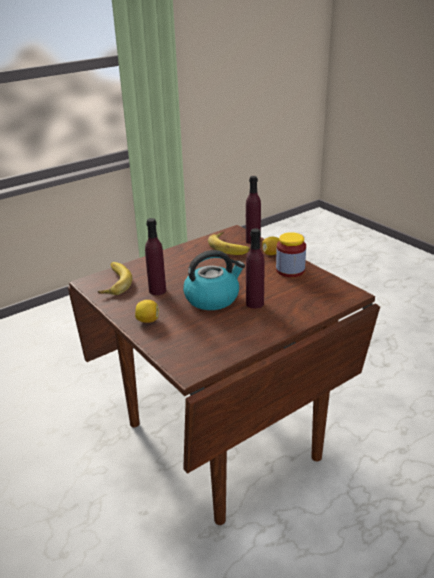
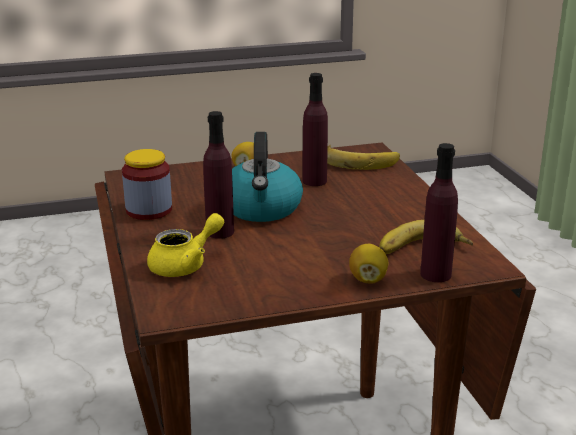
camera: 110 degrees right, 5 degrees down
jar [276,232,306,277] -> jar moved to [122,149,172,220]
none -> yellow teapot [147,213,224,277]

